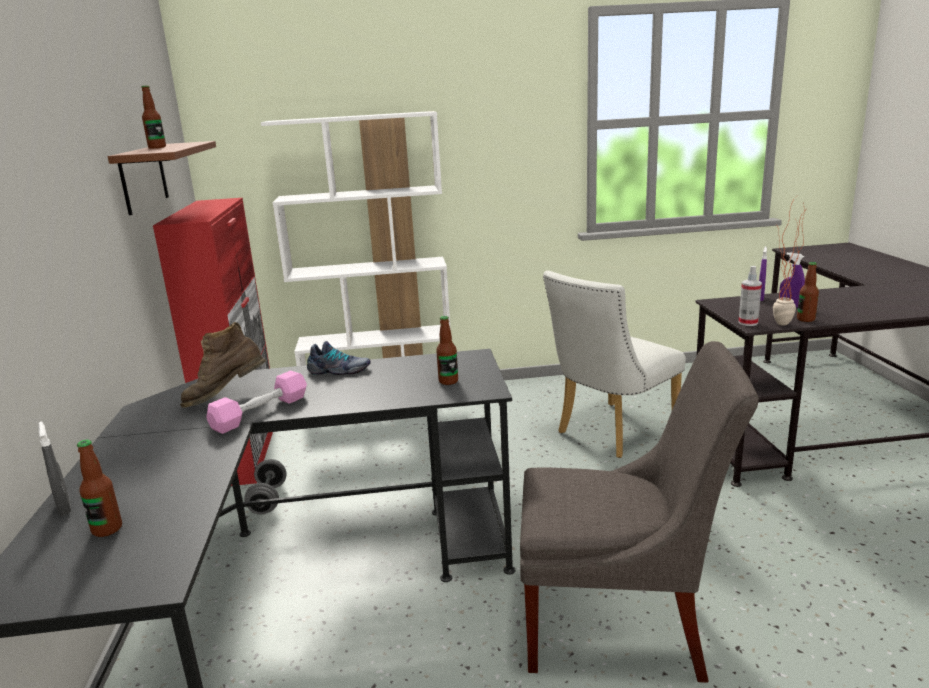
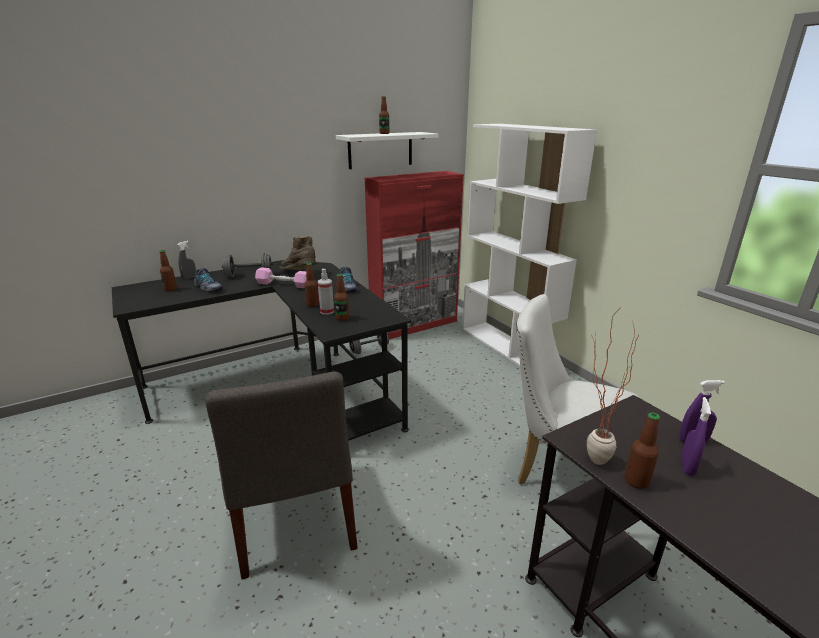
camera: 65 degrees right, 5 degrees up
brown shelf [108,141,216,215] -> white shelf [336,132,438,169]
spray bottle [738,266,762,326] -> spray bottle moved to [318,269,334,315]
none -> shoe [194,268,223,293]
none -> grey dumbbell [222,253,273,277]
none -> bottle [304,263,319,307]

